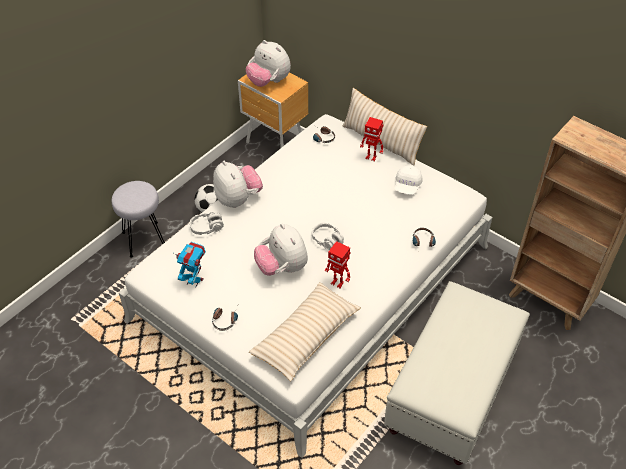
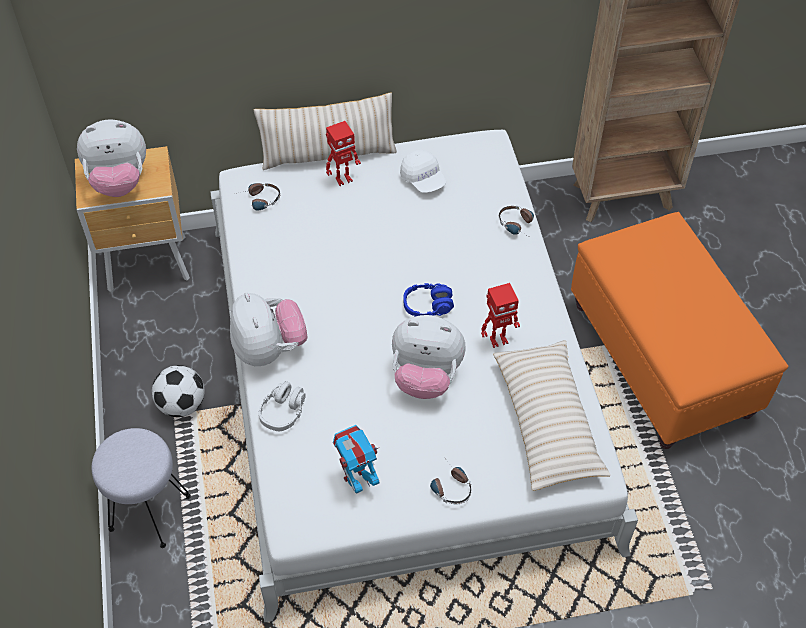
camera: 50 degrees left, 5 degrees up
plush toy [213,161,263,208] -> plush toy turned 60 degrees clockwise [230,293,308,366]
grey headphones [312,223,344,250] -> blue headphones [404,283,454,316]
white ottoman [384,281,530,465] -> orange ottoman [571,212,789,449]

